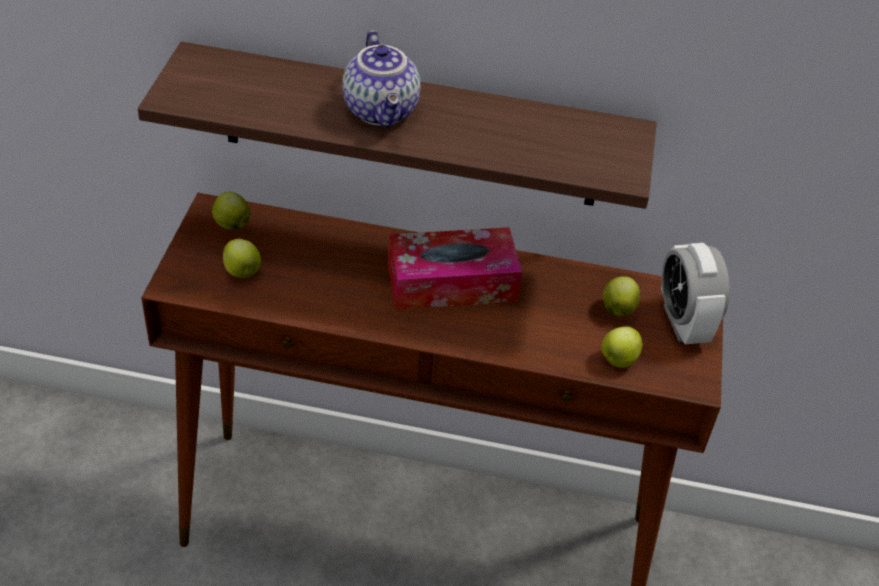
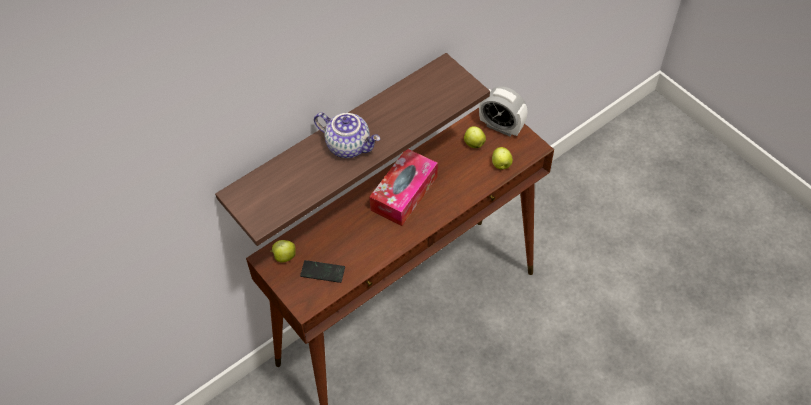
camera: 45 degrees left, 10 degrees up
apple [223,239,261,278] -> phone [300,260,345,283]

